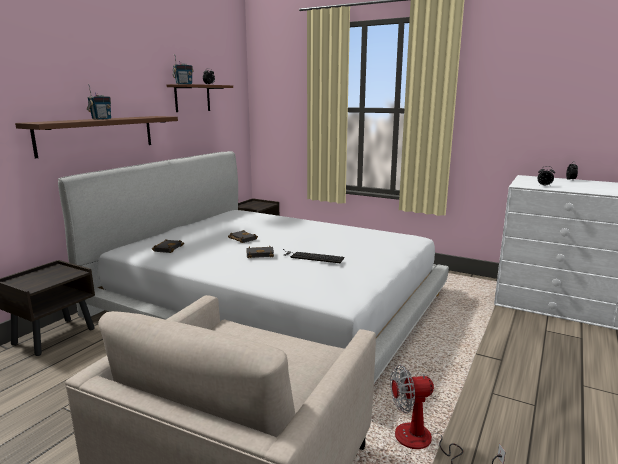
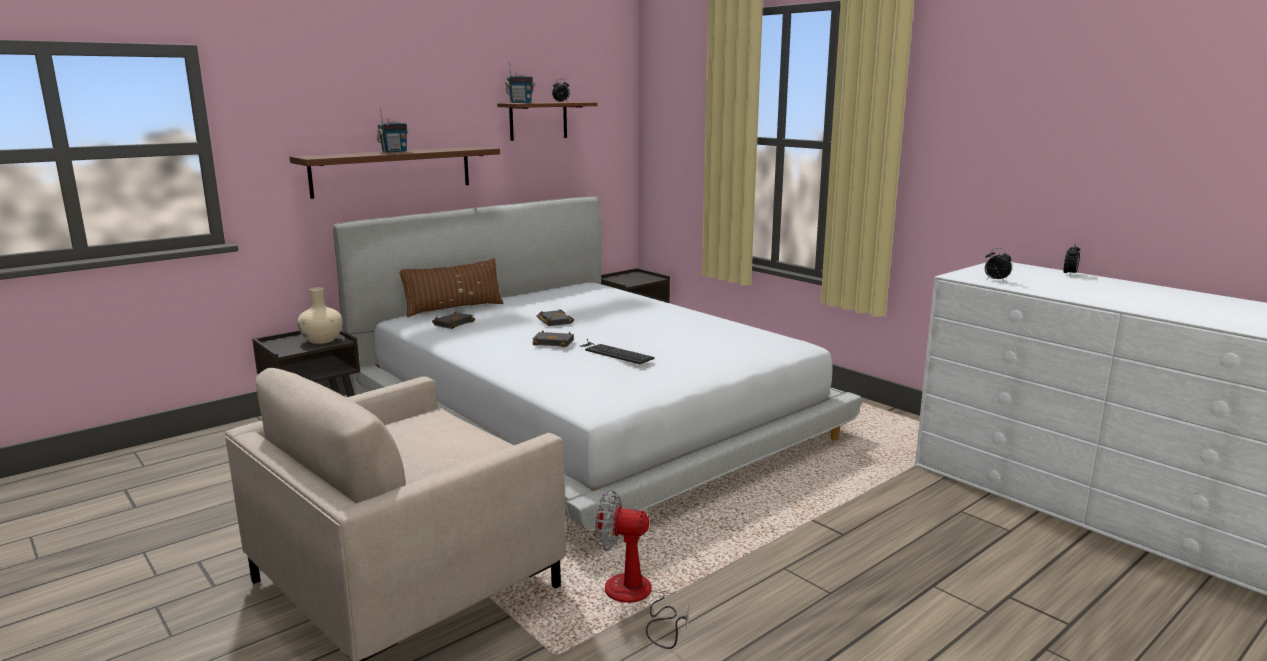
camera: 20 degrees right, 0 degrees up
none -> beige vase [297,287,343,344]
none -> brown pillow [400,258,504,317]

